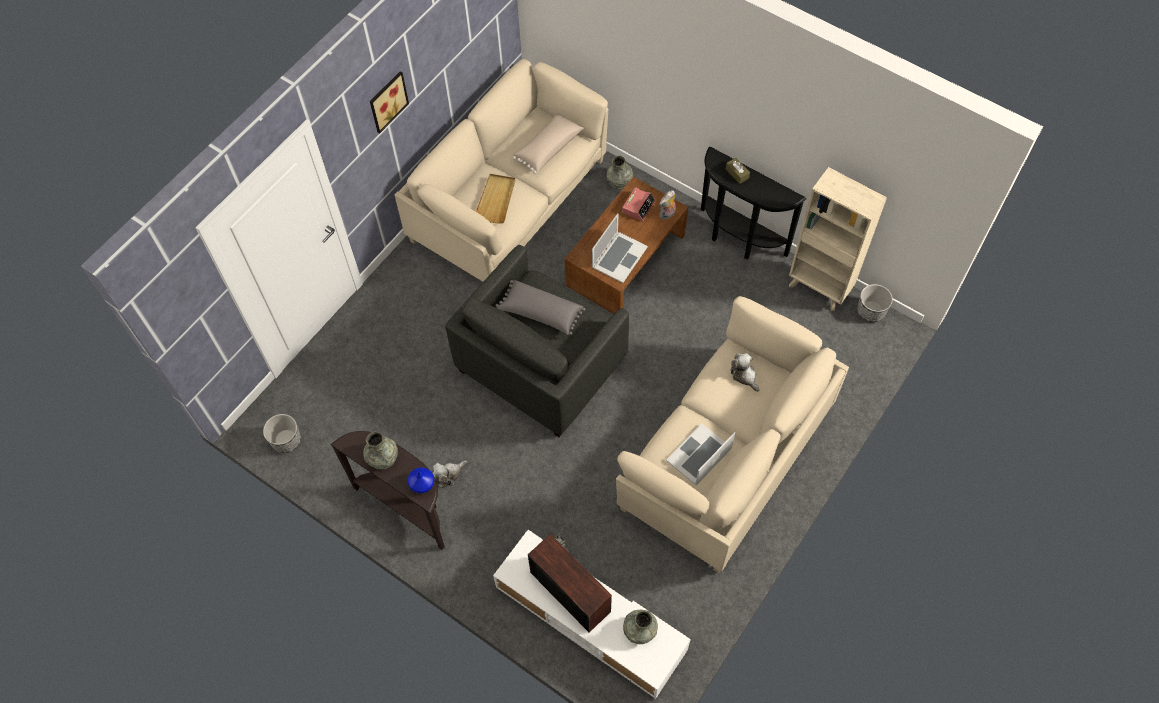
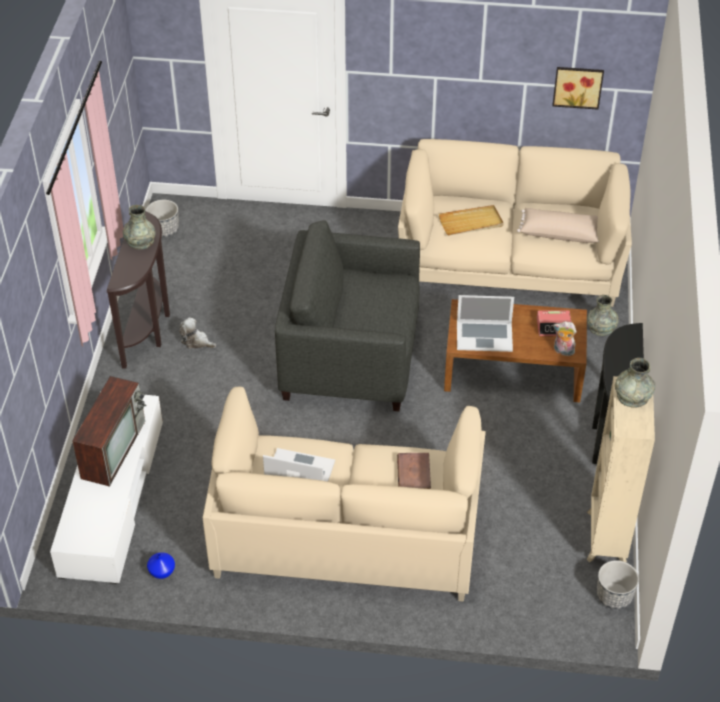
camera: 60 degrees right, 15 degrees down
picture [370,71,409,133] -> picture moved to [552,67,604,110]
blue vase [408,467,434,493] -> blue vase moved to [147,552,175,579]
grey pillow [496,280,586,335] -> none
grey vase [623,610,658,644] -> grey vase moved to [615,358,655,408]
brown tissue box [726,158,750,184] -> none
plush toy [730,353,759,392] -> brown book [397,453,431,489]

